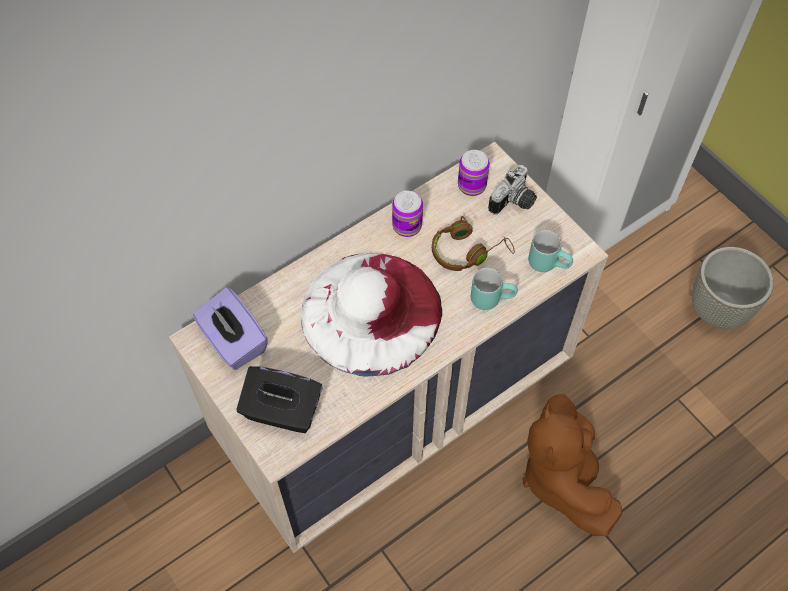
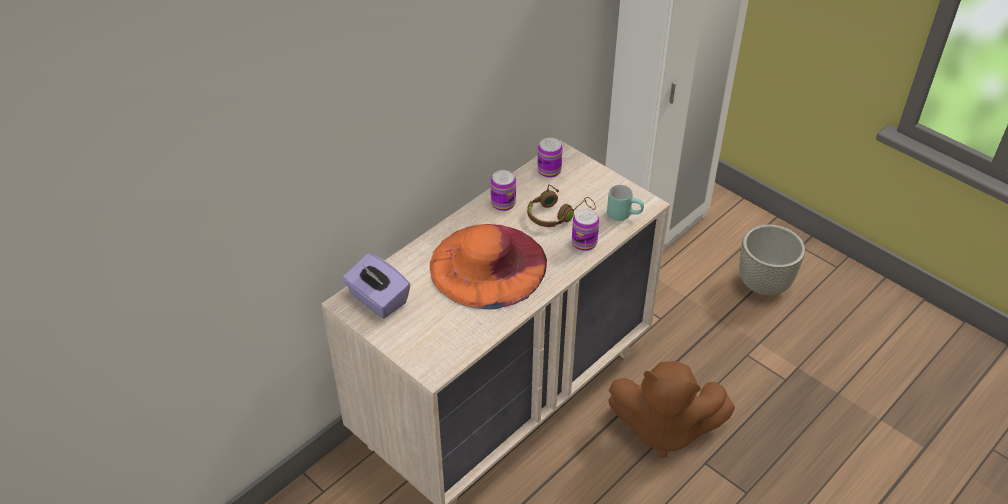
camera: 10 degrees left, 15 degrees down
black tissue box [236,366,323,433] -> none
white hat [301,253,442,377] -> orange hat [430,224,547,310]
turquoise mug [471,268,518,310] -> can [572,209,599,251]
camera [488,165,537,214] -> none
brown plush toy [523,394,622,536] -> brown plush toy turned 60 degrees counterclockwise [608,361,735,458]

